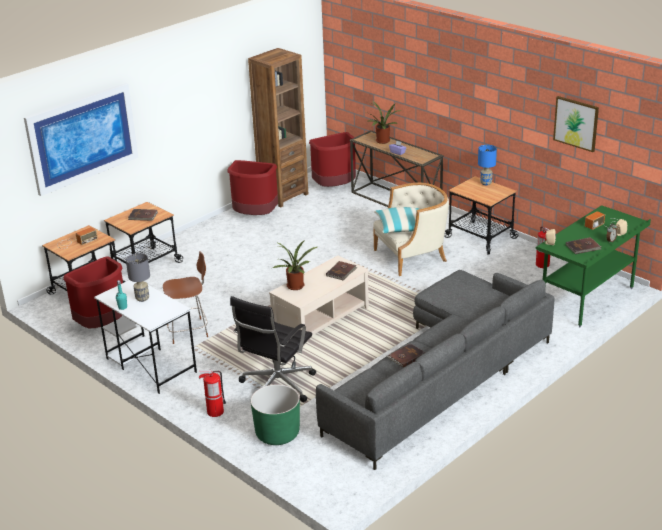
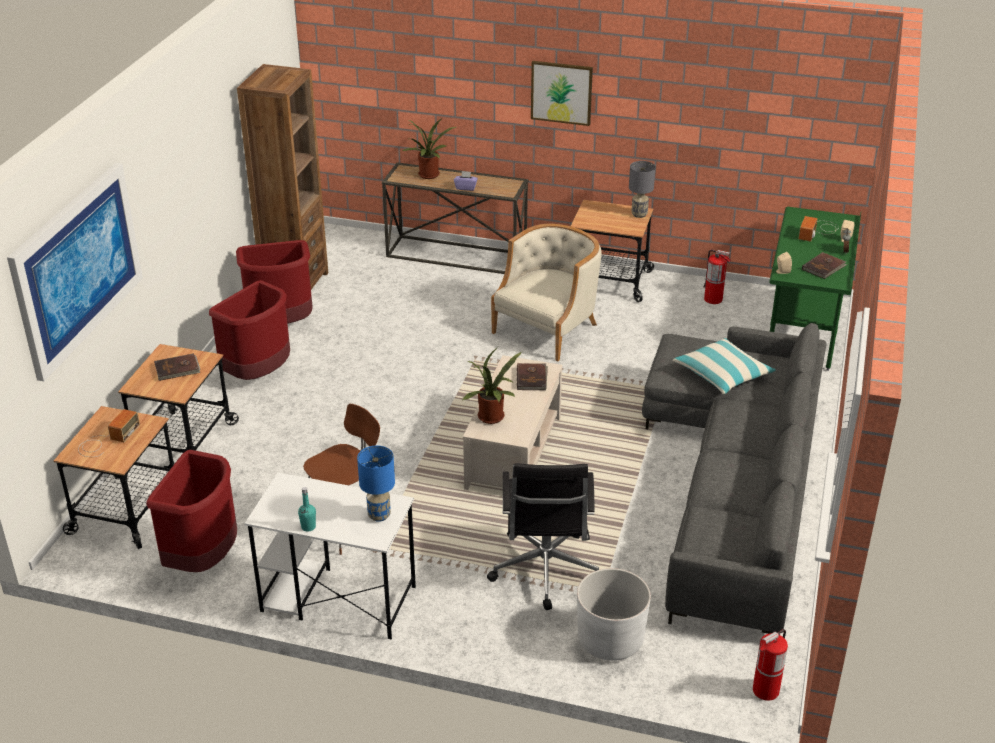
camera: 30 degrees left, 5 degrees up
grey table lamp [126,253,150,302] -> grey table lamp moved to [629,161,656,218]
fire extinguisher [199,370,226,417] -> fire extinguisher moved to [753,629,788,701]
green planter [251,384,300,445] -> white planter [577,568,651,661]
red trash can [309,132,356,187] -> red trash can moved to [209,280,290,380]
pillow [374,207,419,233] -> pillow moved to [673,338,776,394]
brown book [387,343,425,368] -> none
blue table lamp [478,145,497,185] -> blue table lamp moved to [357,446,395,522]
picture [553,96,599,152] -> picture moved to [531,61,593,126]

